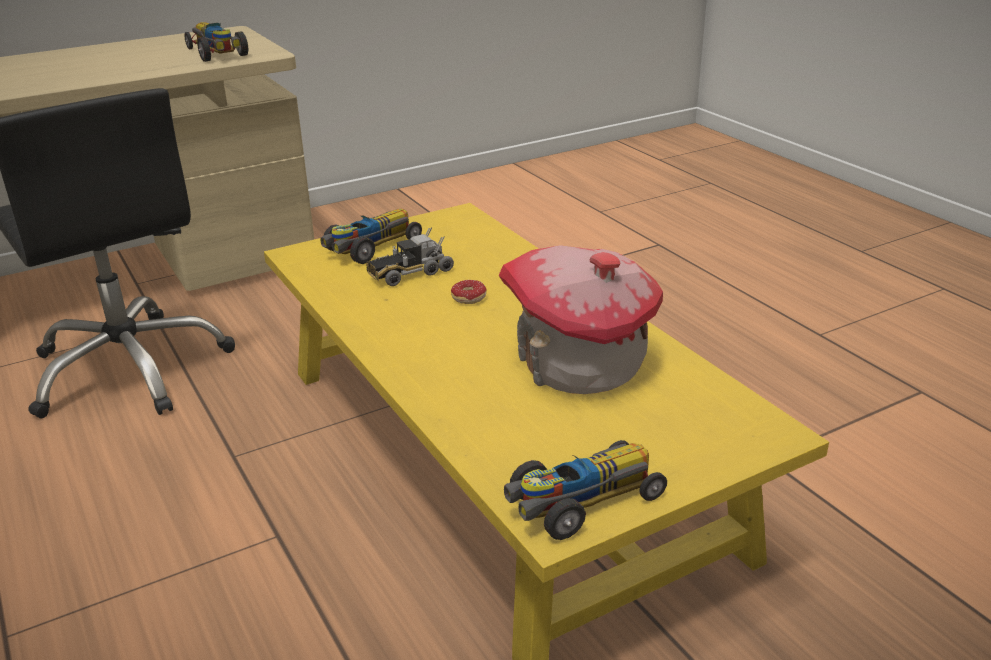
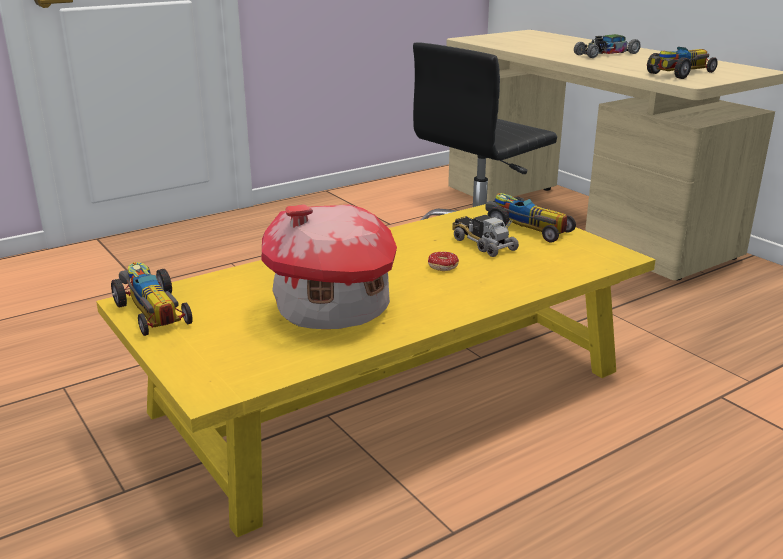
camera: 85 degrees right, 5 degrees down
none -> toy car [574,34,641,58]

